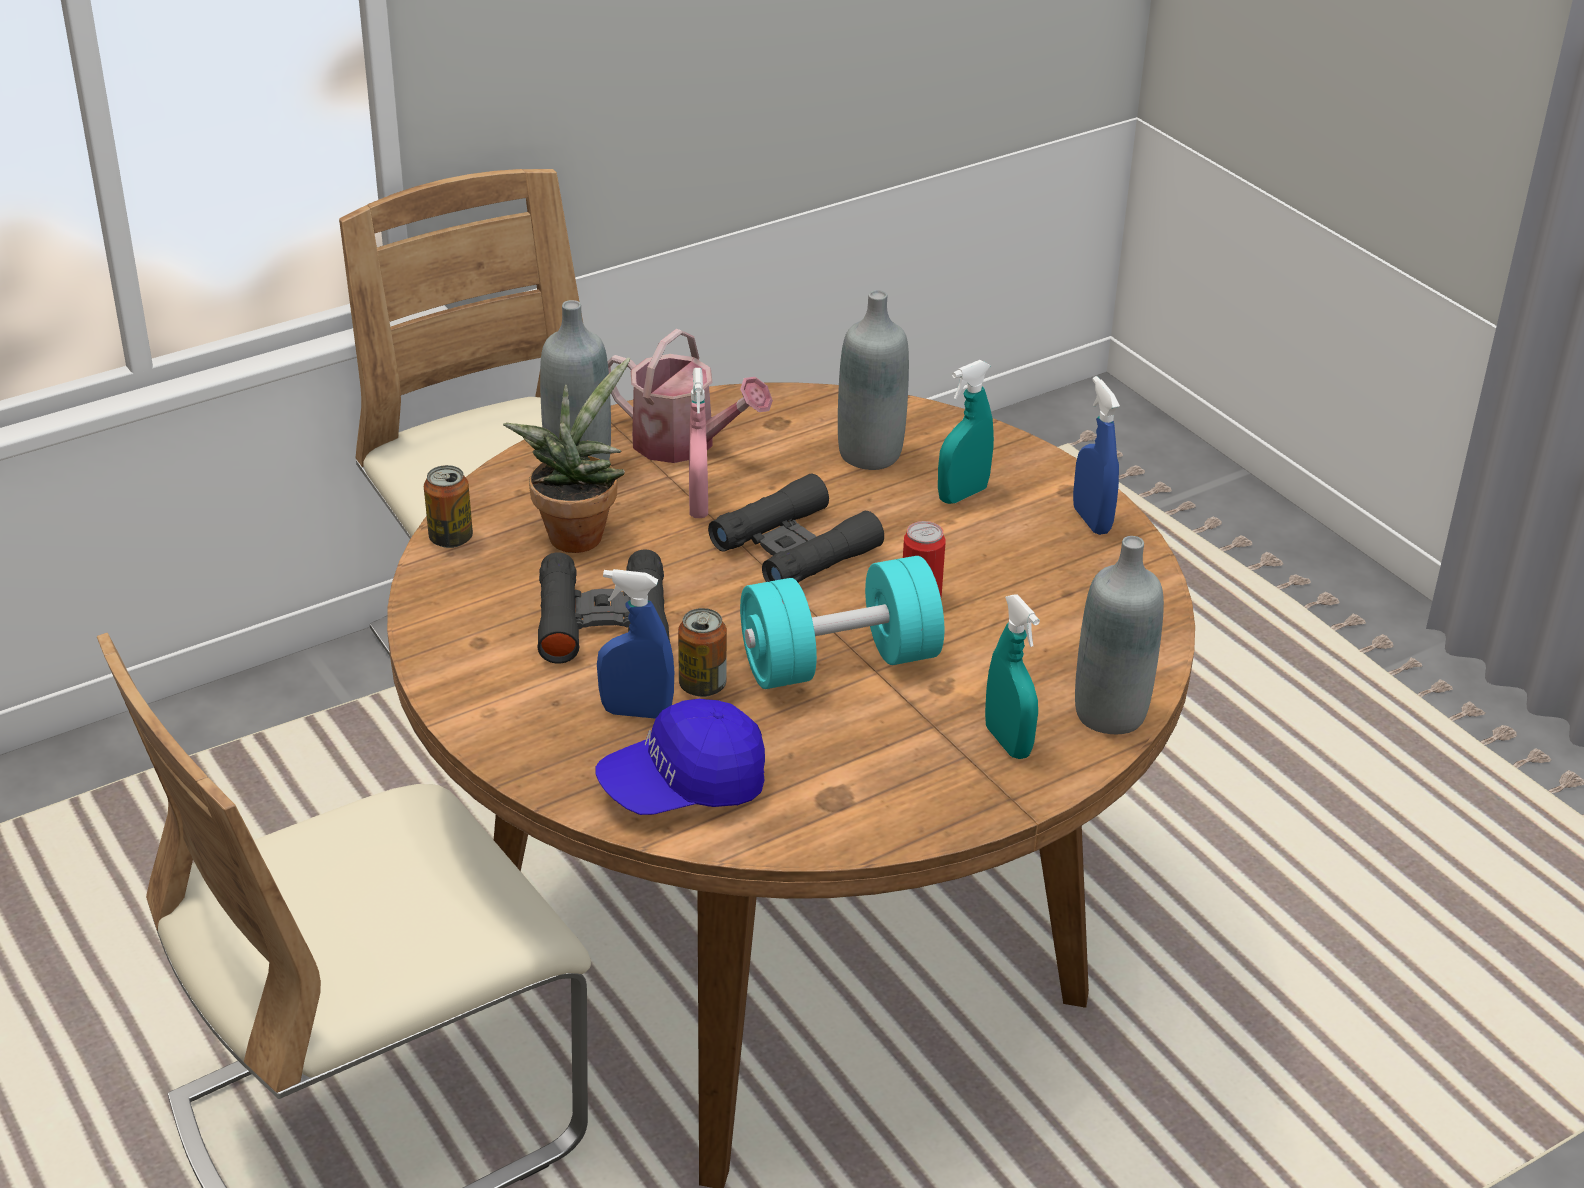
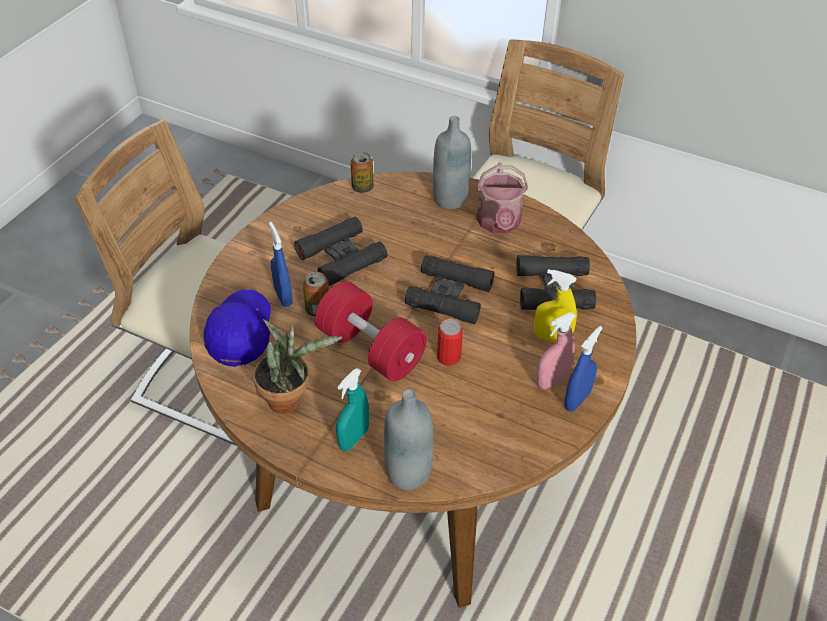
camera: 60 degrees right, 10 degrees up
potted plant [503,358,630,553] -> potted plant moved to [253,319,343,414]
blue cap [595,699,765,815] -> blue cap turned 60 degrees clockwise [204,289,271,367]
pink spray bottle [689,368,708,518] -> pink spray bottle moved to [536,313,576,389]
turquoise dumbbell [740,556,944,689] -> red dumbbell [315,281,427,381]
grey bottle [838,290,909,470] -> black binoculars [516,255,596,310]
turquoise spray bottle [938,360,994,504] -> yellow spray bottle [534,269,577,343]

